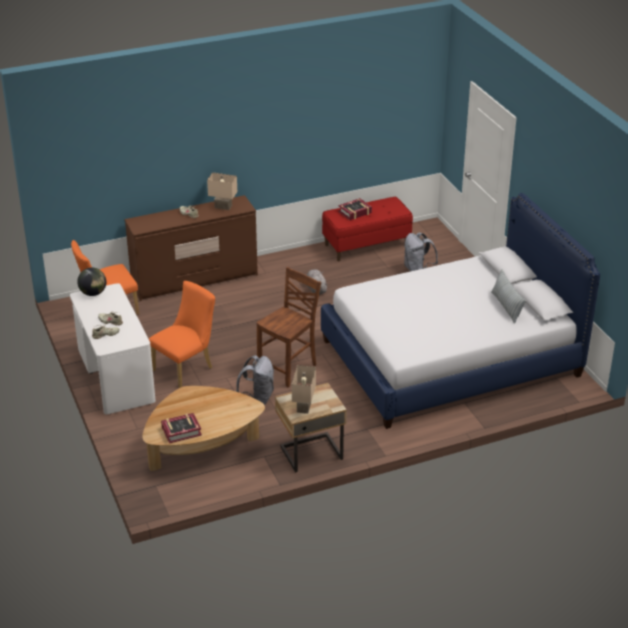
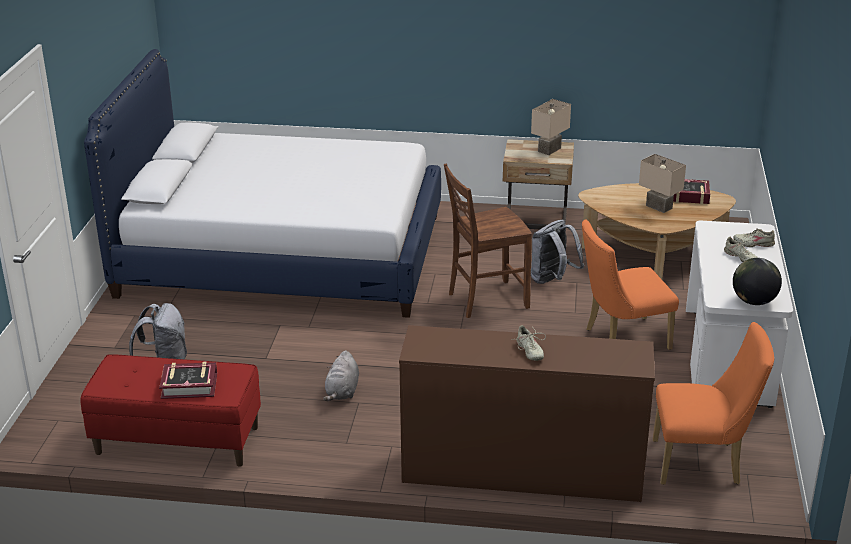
camera: 150 degrees left, 5 degrees down
beige table lamp [207,172,237,210] -> beige table lamp moved to [639,154,686,213]
pillow [491,269,526,324] -> none

